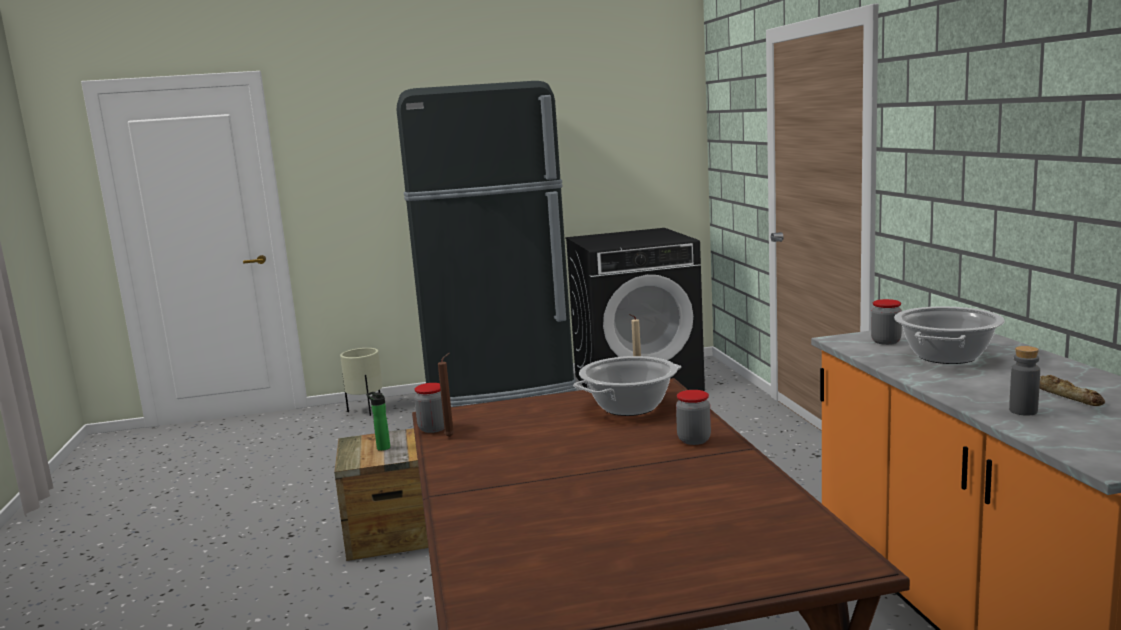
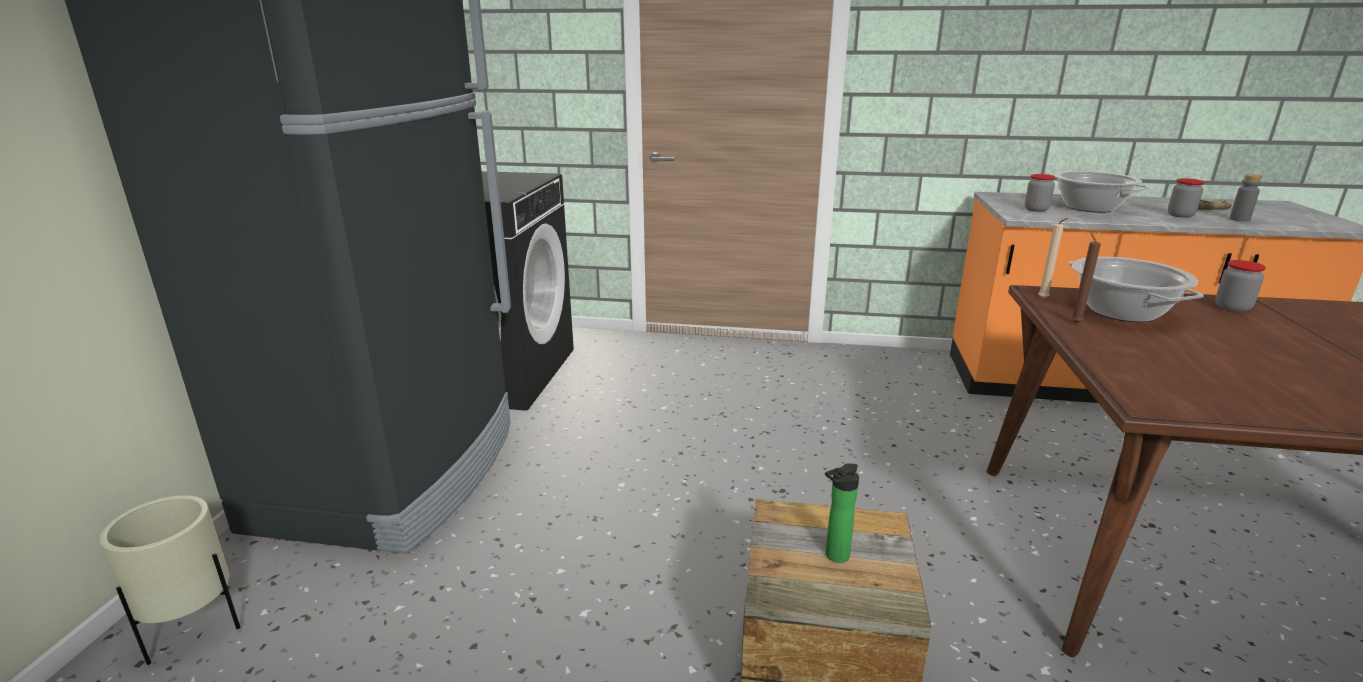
camera: 70 degrees left, 10 degrees up
jar [414,383,444,433] -> jar moved to [1168,178,1204,218]
brown candle [438,353,455,437] -> brown candle moved to [1071,231,1101,323]

